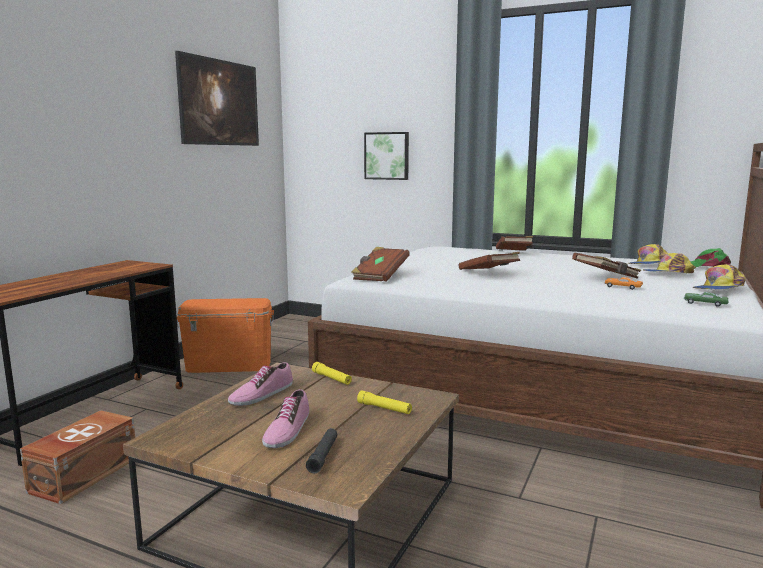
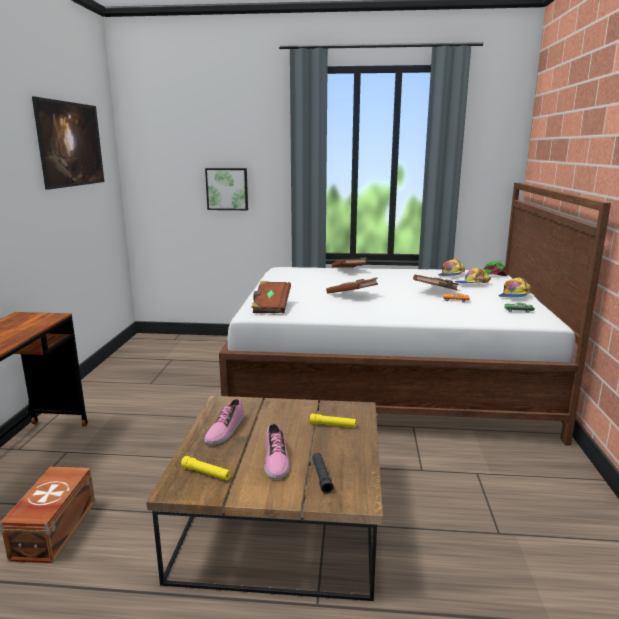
camera: 20 degrees left, 5 degrees up
orange storage box [177,298,274,373] -> none
yellow flashlight [312,362,352,385] -> yellow flashlight moved to [181,456,231,480]

